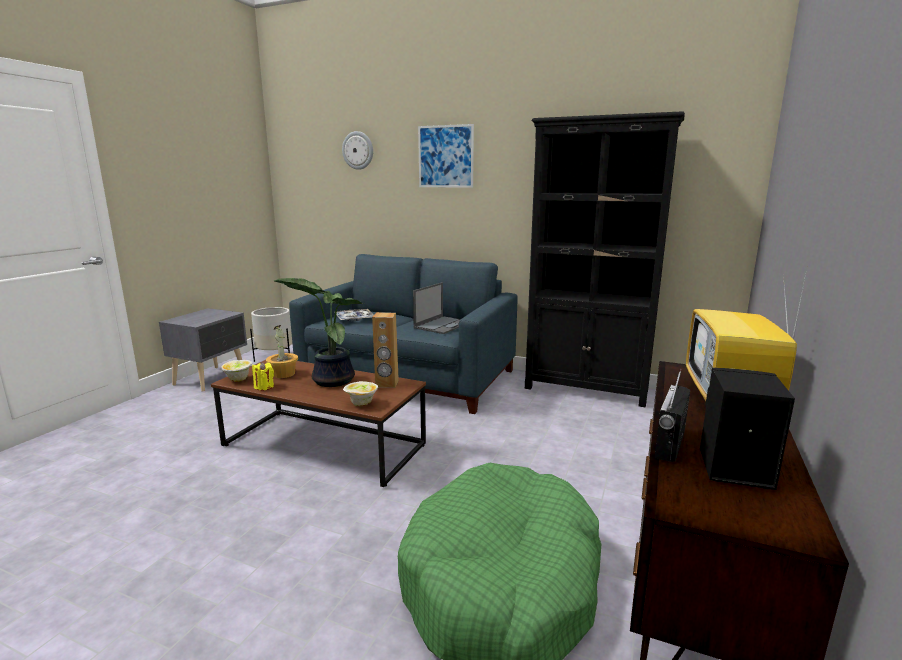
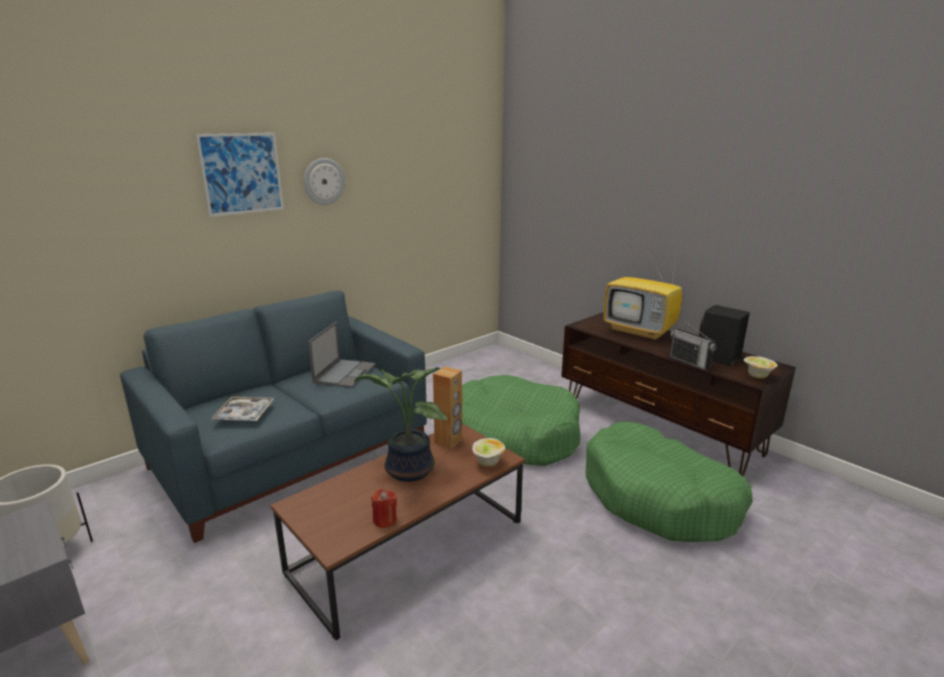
camera: 65 degrees left, 5 degrees up
bowl [221,360,252,382] -> bowl moved to [743,356,778,379]
yellow candle [252,362,274,391] -> red candle [372,489,397,528]
potted plant [266,325,298,378] -> none
wall clock [342,131,373,170] -> wall clock moved to [304,158,345,205]
laptop [413,282,461,334] -> laptop turned 45 degrees clockwise [308,322,376,388]
black bookcase [525,111,685,408] -> none
none -> green dog bed [462,375,580,466]

